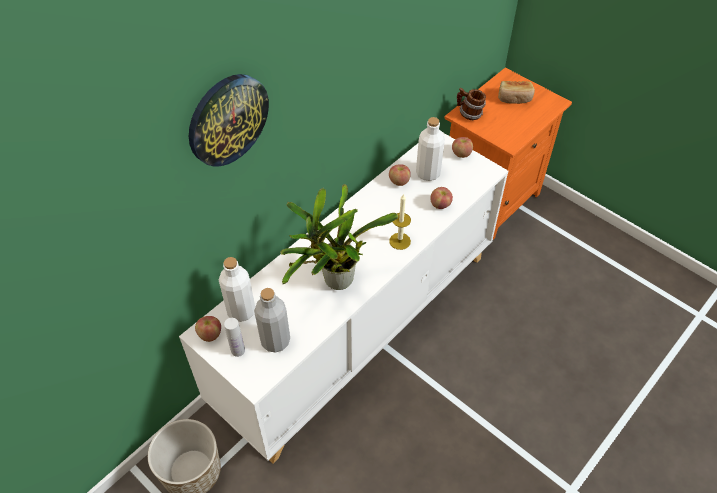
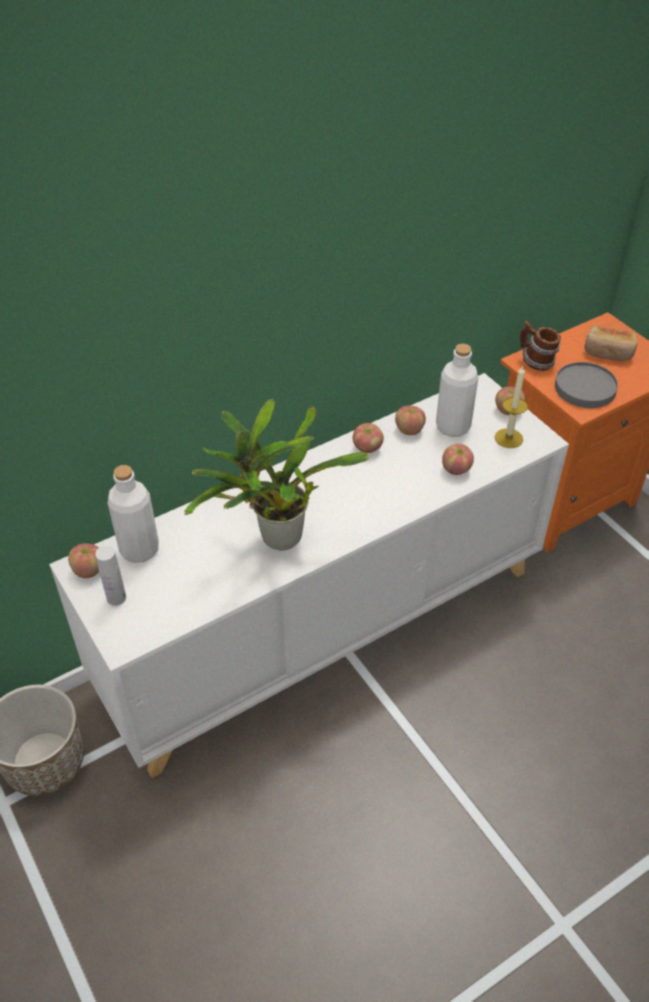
camera: 15 degrees right, 5 degrees down
wall clock [189,74,269,166] -> none
grey bottle [254,288,290,353] -> none
candle [389,194,411,250] -> candle moved to [495,365,528,448]
none -> apple [353,423,384,453]
none -> grey plate [555,362,618,408]

